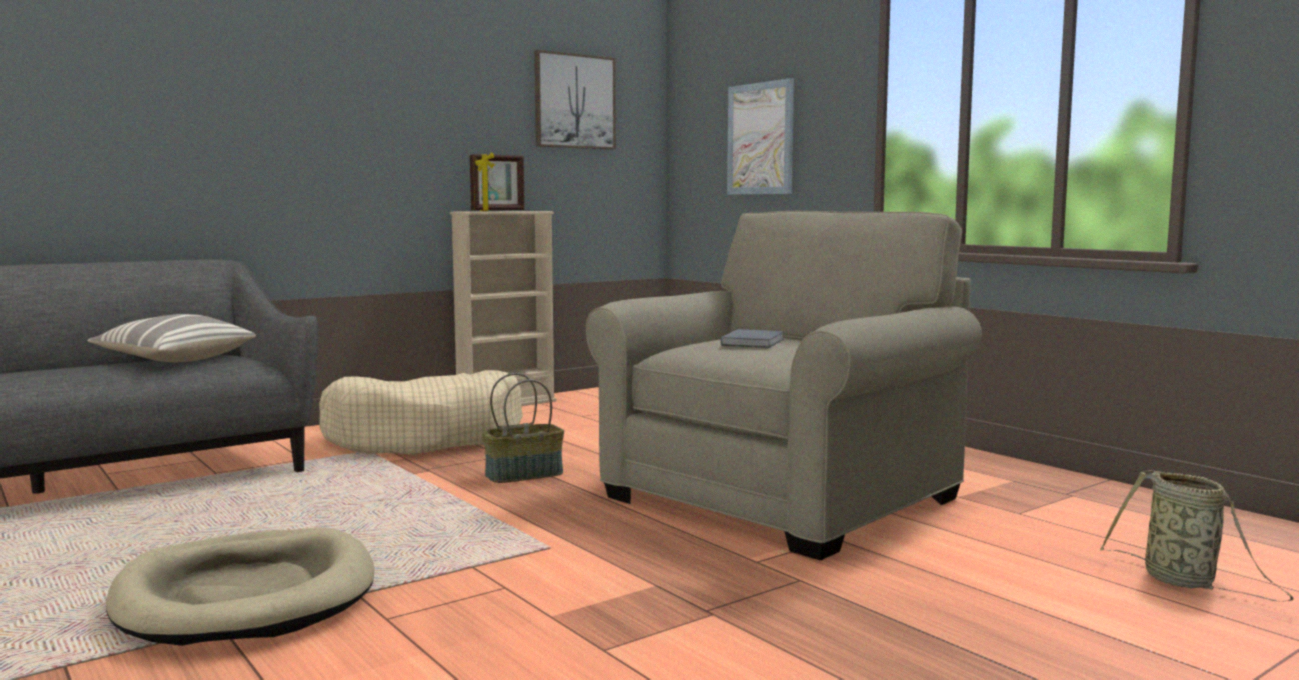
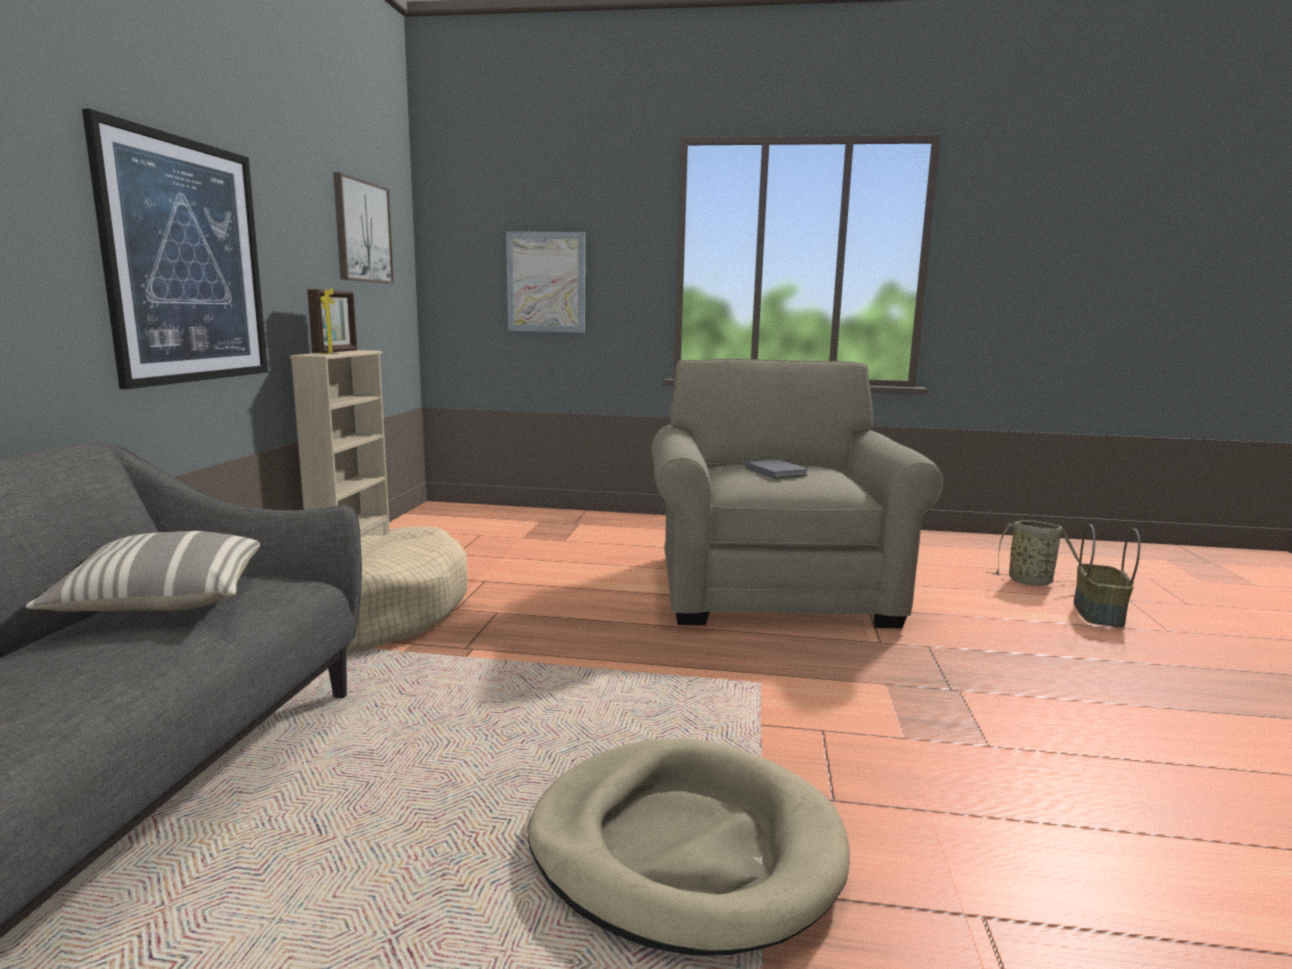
camera: 45 degrees left, 5 degrees up
basket [482,373,564,483] -> basket moved to [1074,524,1140,627]
none -> picture [82,109,268,389]

